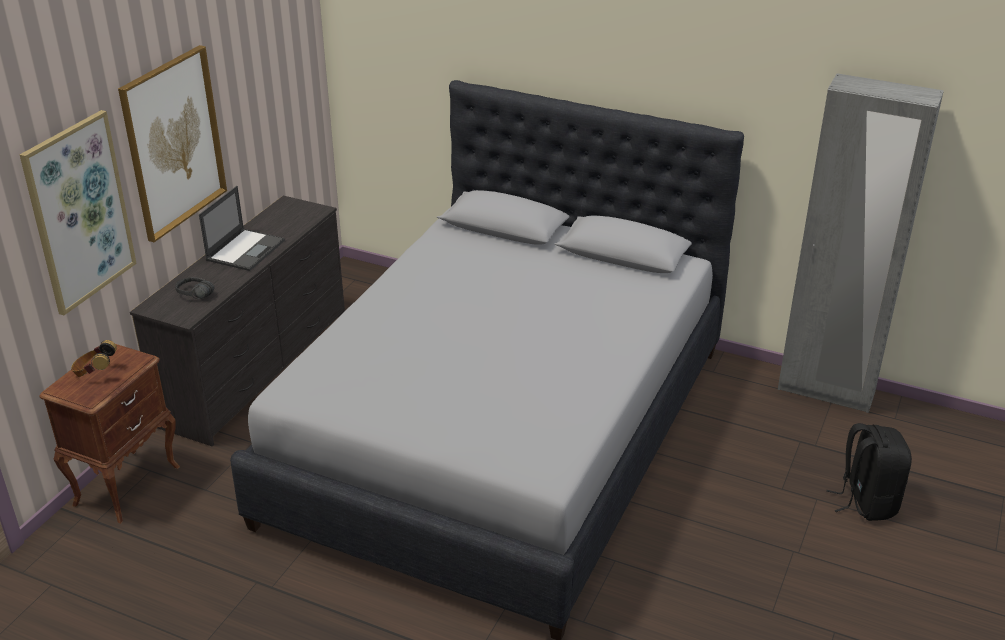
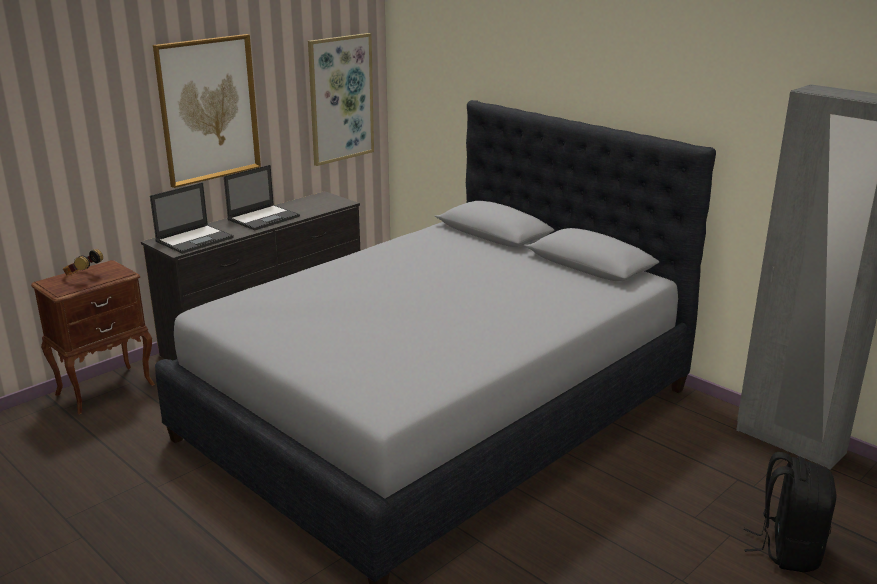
camera: 20 degrees right, 10 degrees down
picture [20,110,137,315] -> picture moved to [308,33,374,166]
black headphones [175,277,215,299] -> laptop [150,182,234,254]

